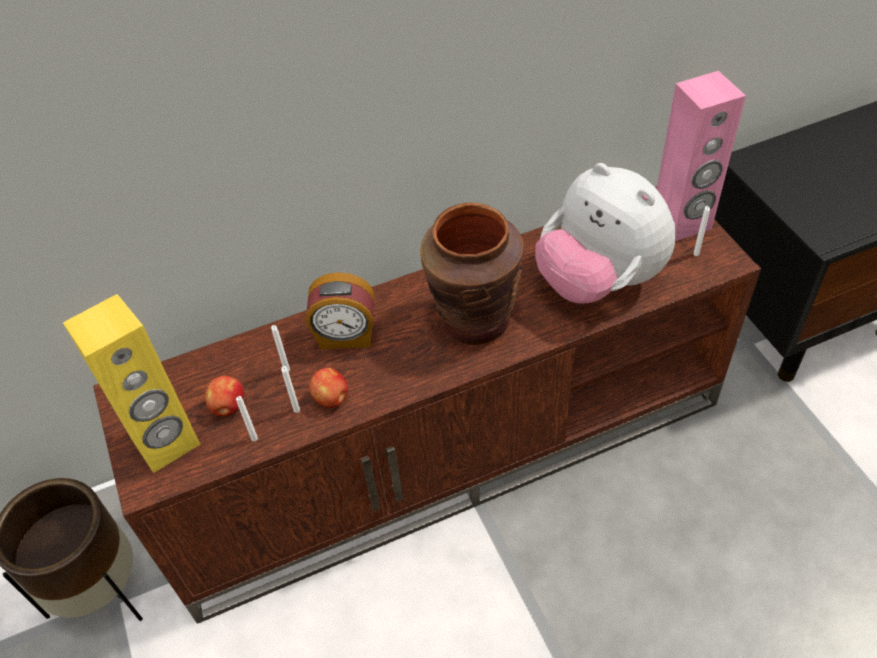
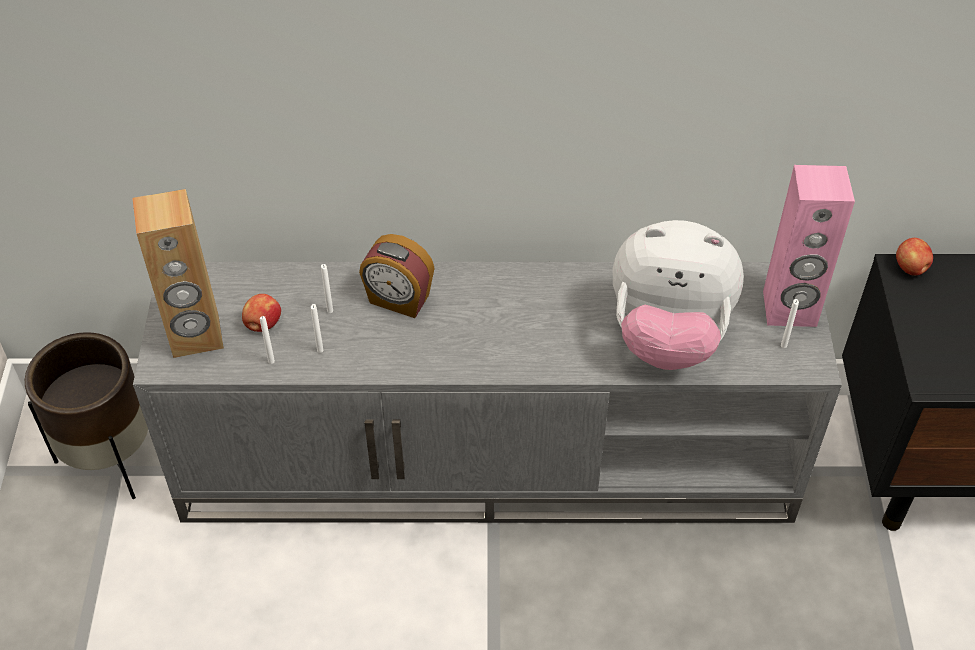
camera: 20 degrees right, 0 degrees up
yellow speaker [63,294,200,473] -> brown speaker [132,189,224,358]
brown tv stand [93,186,761,624] -> grey tv stand [133,262,842,523]
apple [309,368,348,408] -> apple moved to [896,238,933,276]
brown vase [420,202,524,345] -> none
plush toy [535,163,676,304] -> plush toy turned 60 degrees counterclockwise [613,220,744,370]

